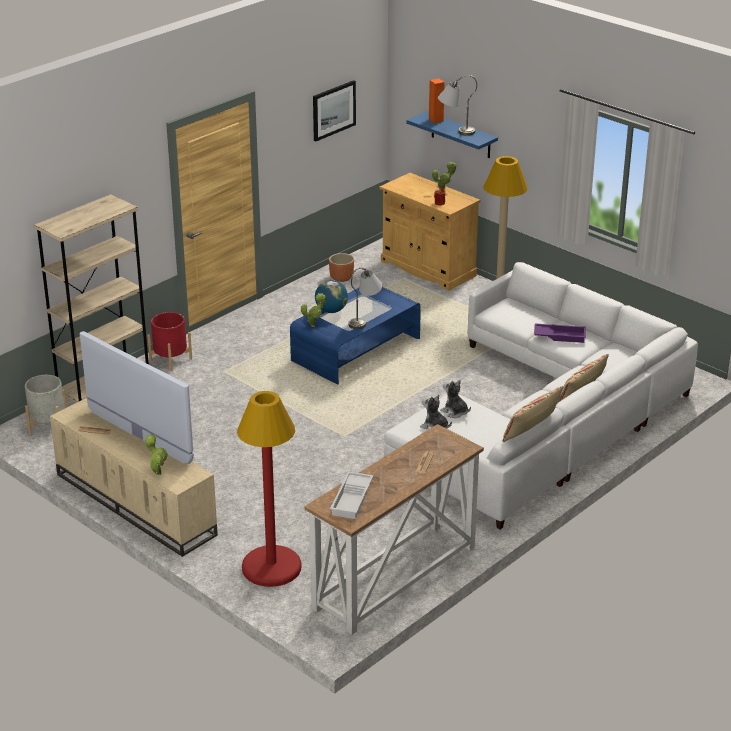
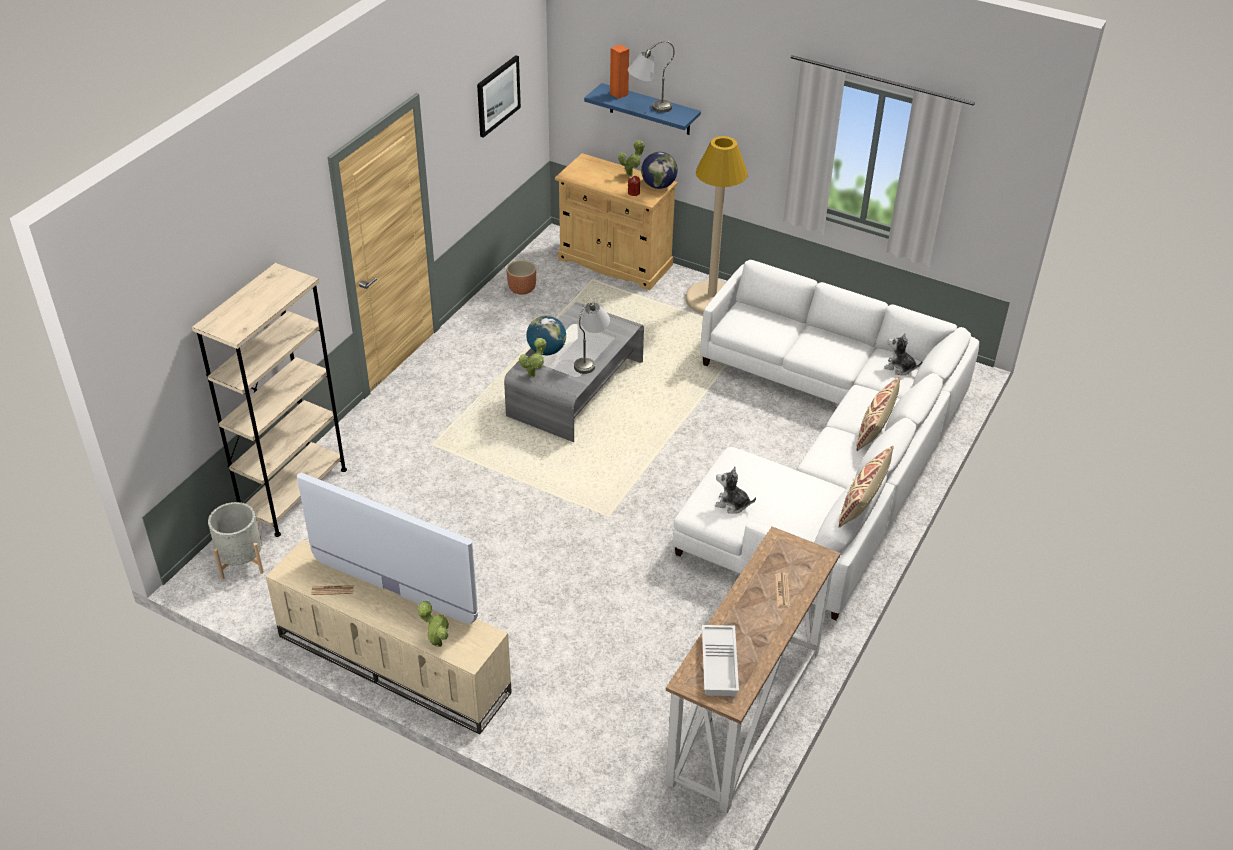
camera: 15 degrees left, 10 degrees up
red planter [147,312,192,371] -> none
red floor lamp [237,391,301,587] -> none
blue coffee table [290,287,421,385] -> grey coffee table [504,302,644,442]
plush toy [440,380,471,418] -> plush toy moved to [884,333,922,375]
purple tray [534,324,586,343] -> none
none -> globe [641,152,678,189]

